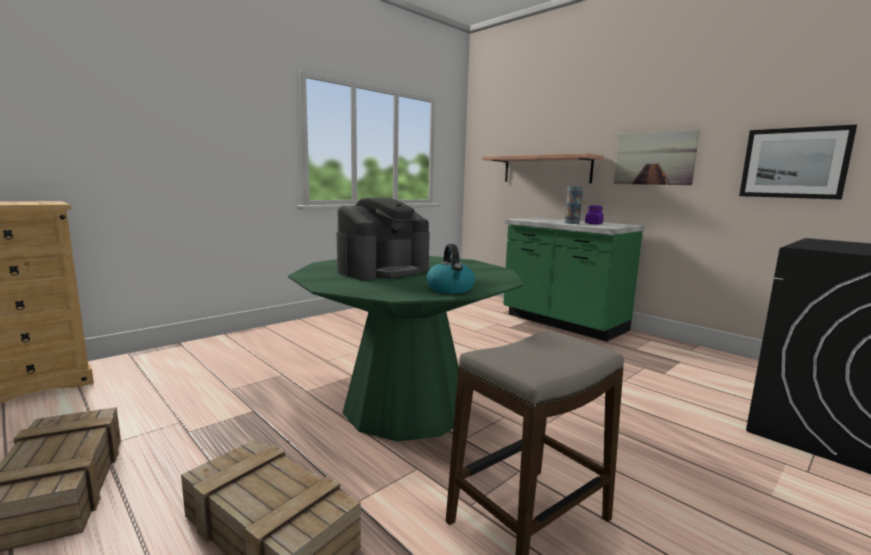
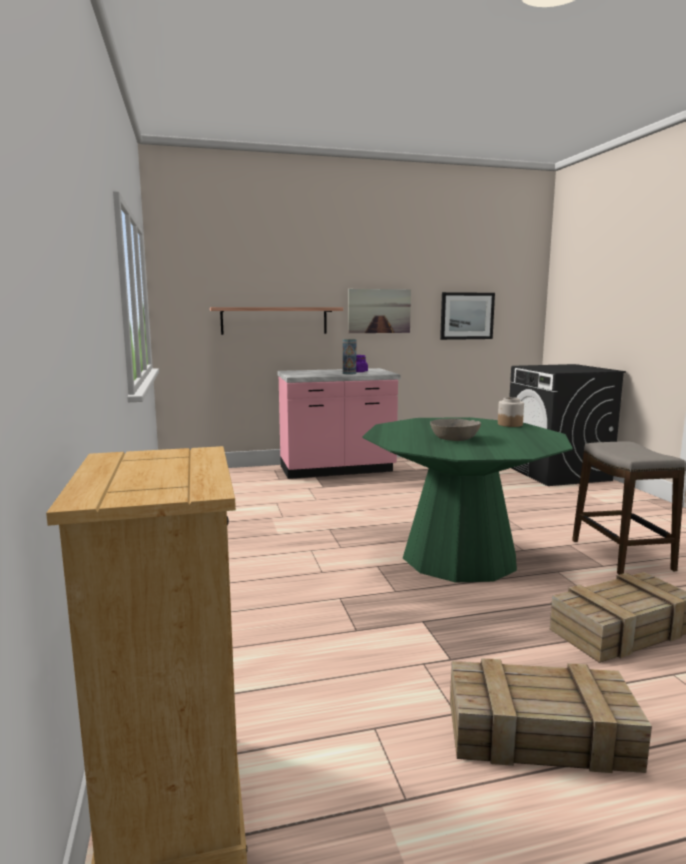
camera: 60 degrees left, 0 degrees up
coffee machine [337,198,430,280] -> grey bowl [430,418,481,441]
kettle [427,244,475,294] -> none
green counter [503,217,644,341] -> pink counter [277,368,400,479]
none -> jar [498,397,524,427]

